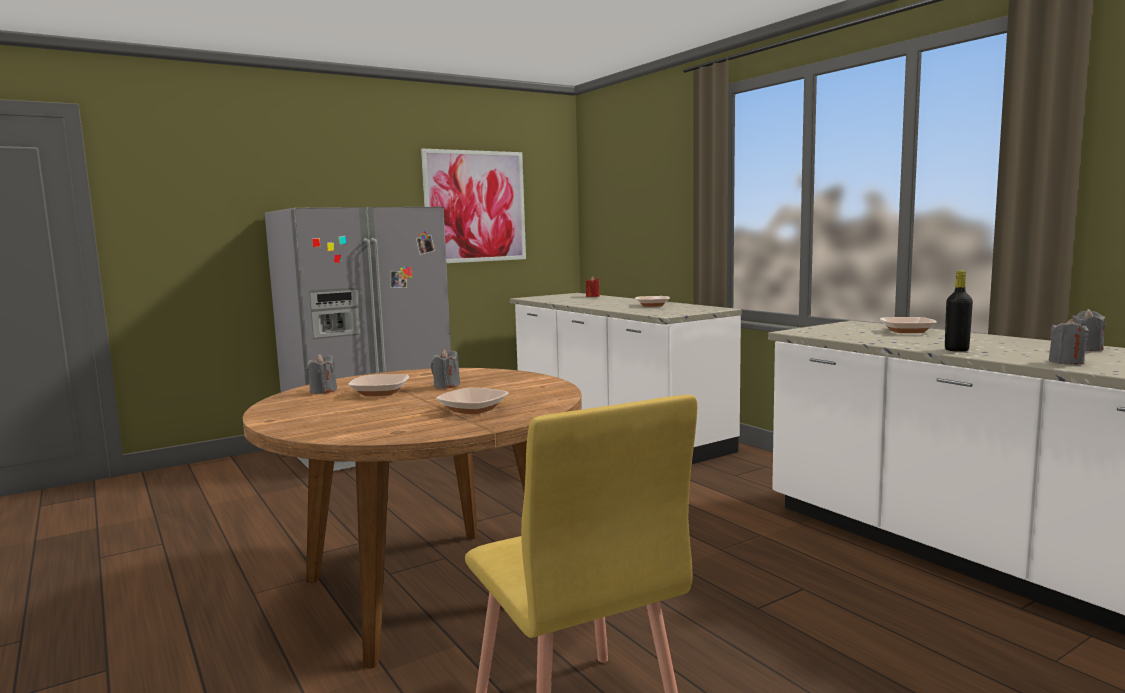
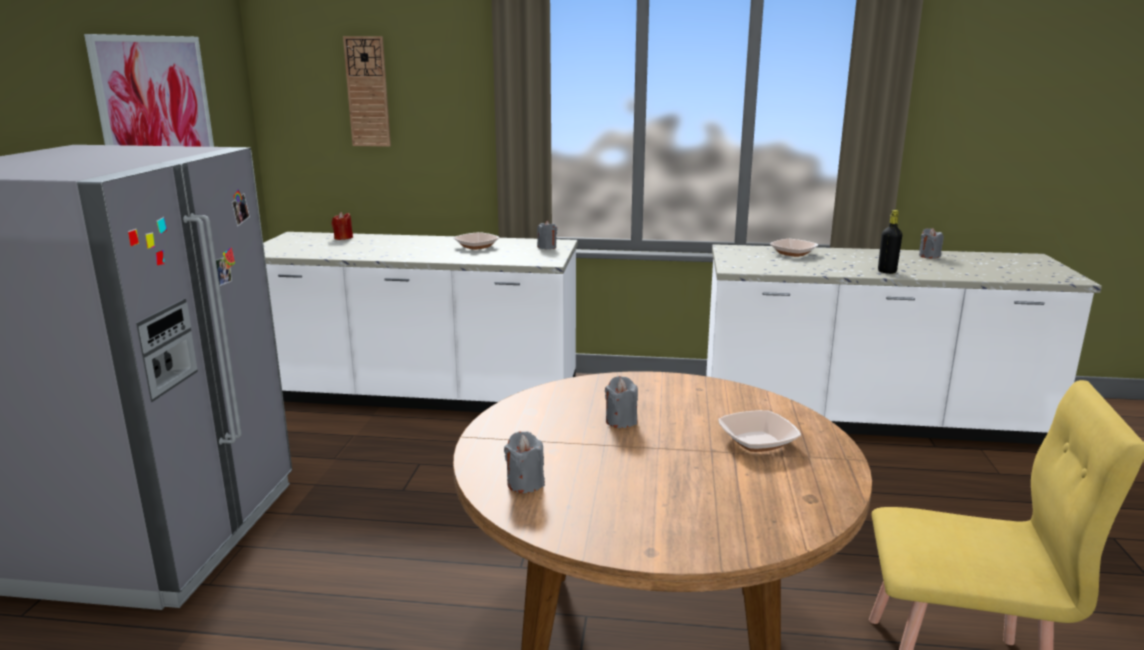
camera: 50 degrees left, 10 degrees up
bowl [349,374,409,396] -> none
grey candle [1048,319,1089,365] -> grey candle moved to [537,221,557,249]
none -> wall clock [343,36,391,147]

